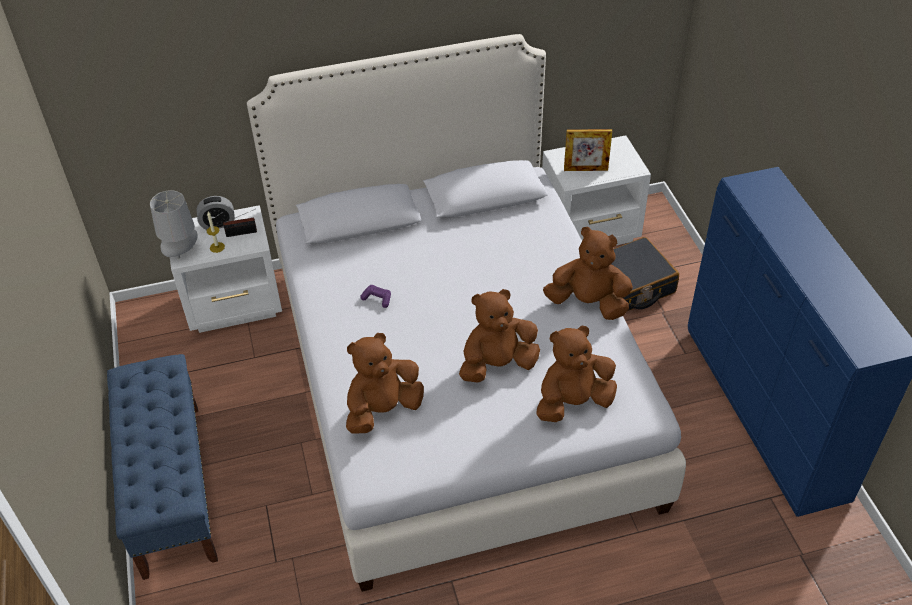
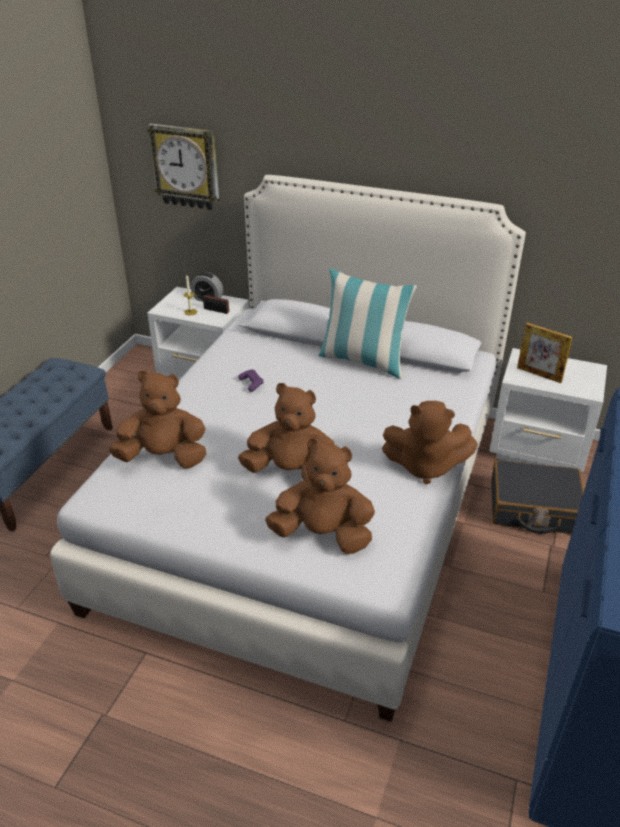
camera: 35 degrees right, 10 degrees down
grey table lamp [150,190,198,259] -> none
brown plush toy [543,227,633,320] -> brown plush toy turned 135 degrees clockwise [382,401,478,484]
none -> wall clock [147,124,219,210]
none -> pillow [318,269,417,379]

